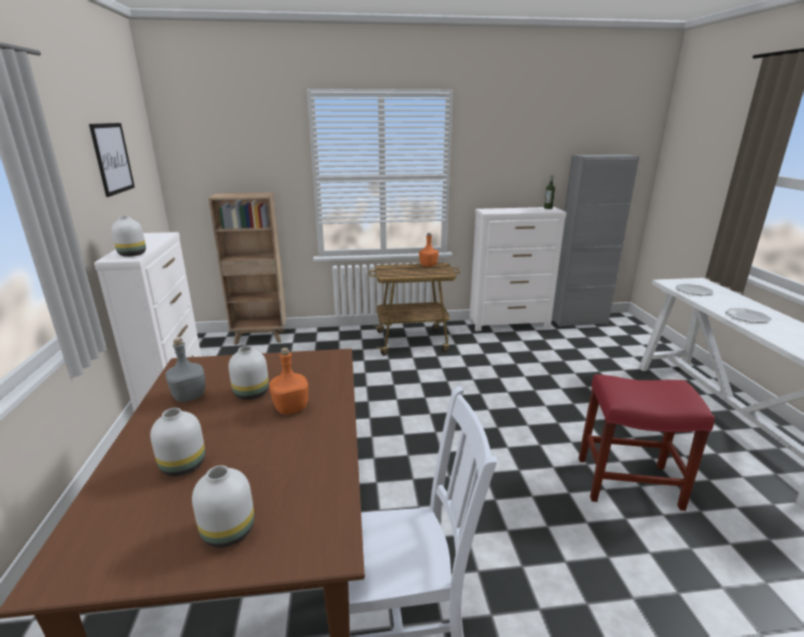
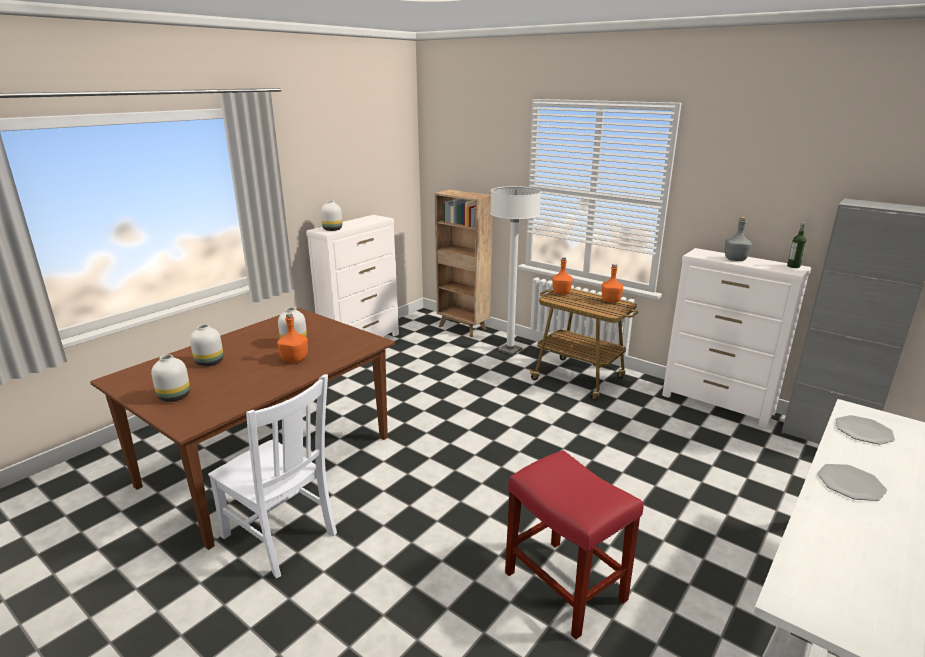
camera: 45 degrees right, 0 degrees up
picture [89,123,135,197] -> none
grey bottle [165,338,205,402] -> grey bottle moved to [725,217,752,261]
none -> white floor lamp [490,186,541,355]
none -> orange bottle [553,257,572,295]

